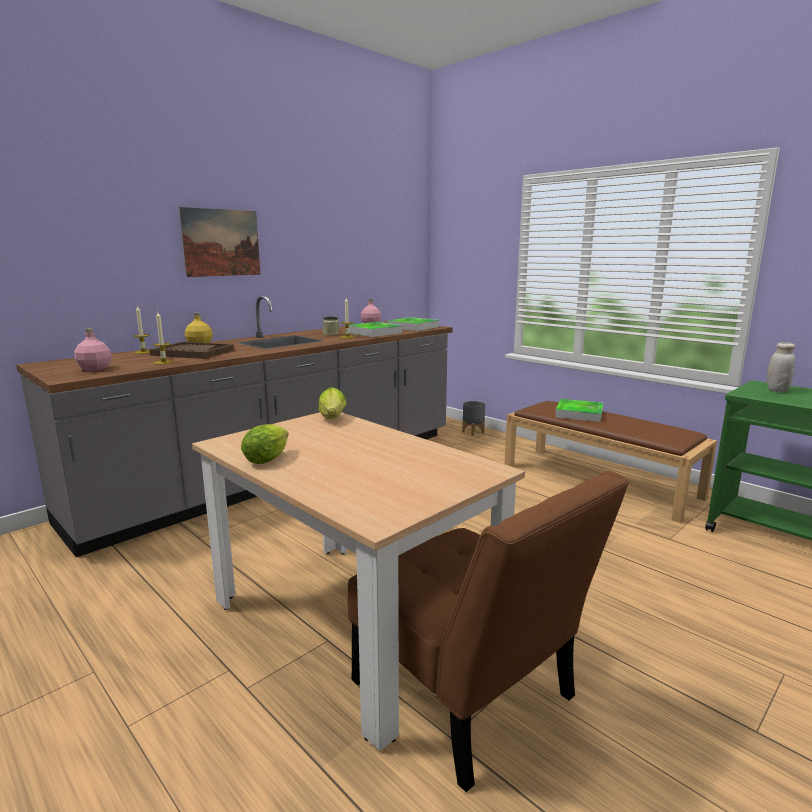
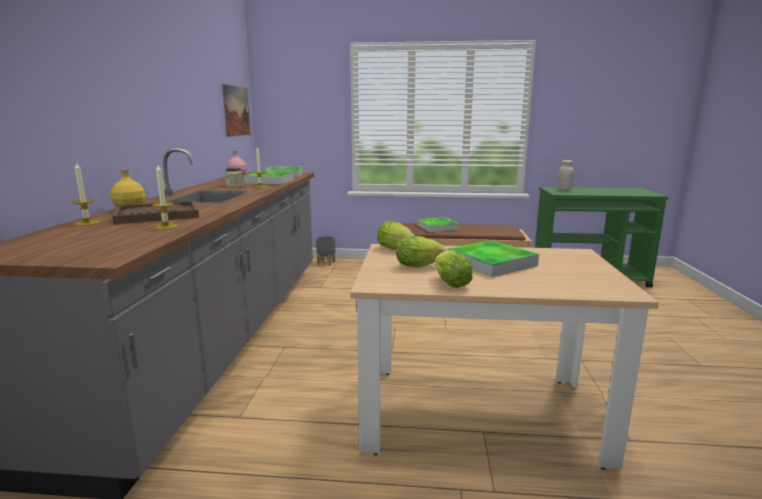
camera: 40 degrees left, 0 degrees up
pink bottle [74,328,112,371] -> none
picture [179,207,261,277] -> picture moved to [222,84,250,137]
brown chair [348,471,629,792] -> none
none -> lettuce [396,236,447,267]
none -> tray [447,240,539,277]

